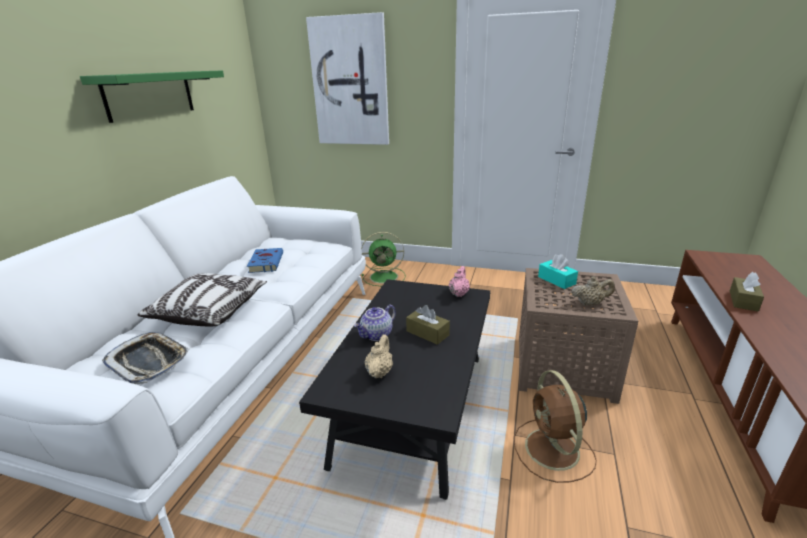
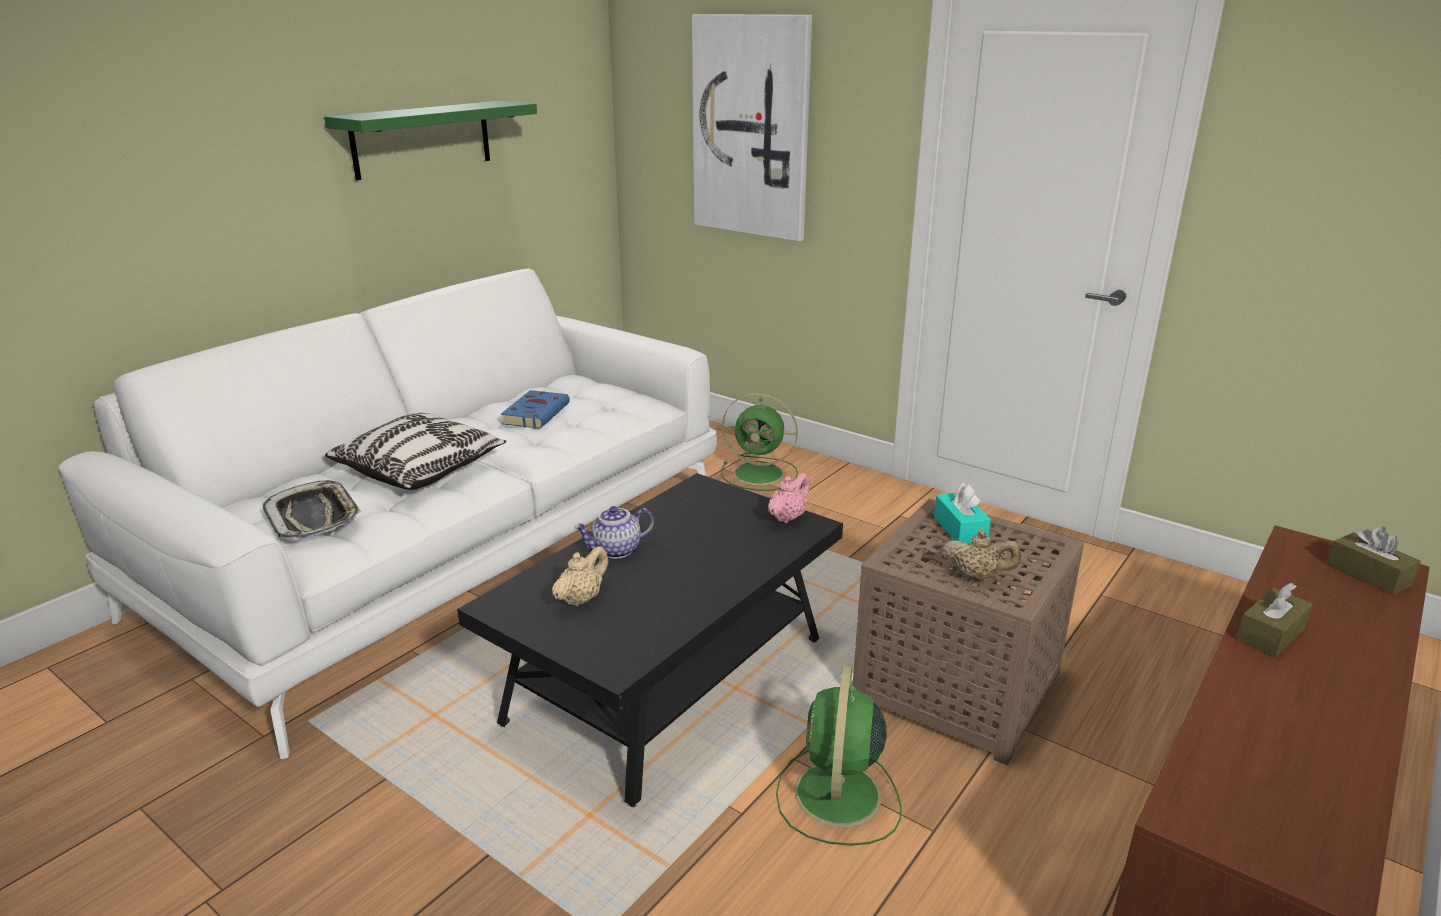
camera: 20 degrees right, 0 degrees up
brown tissue box [406,305,450,345] -> brown tissue box moved to [1327,526,1421,594]
brown fan [514,370,597,483] -> green fan [776,663,902,846]

